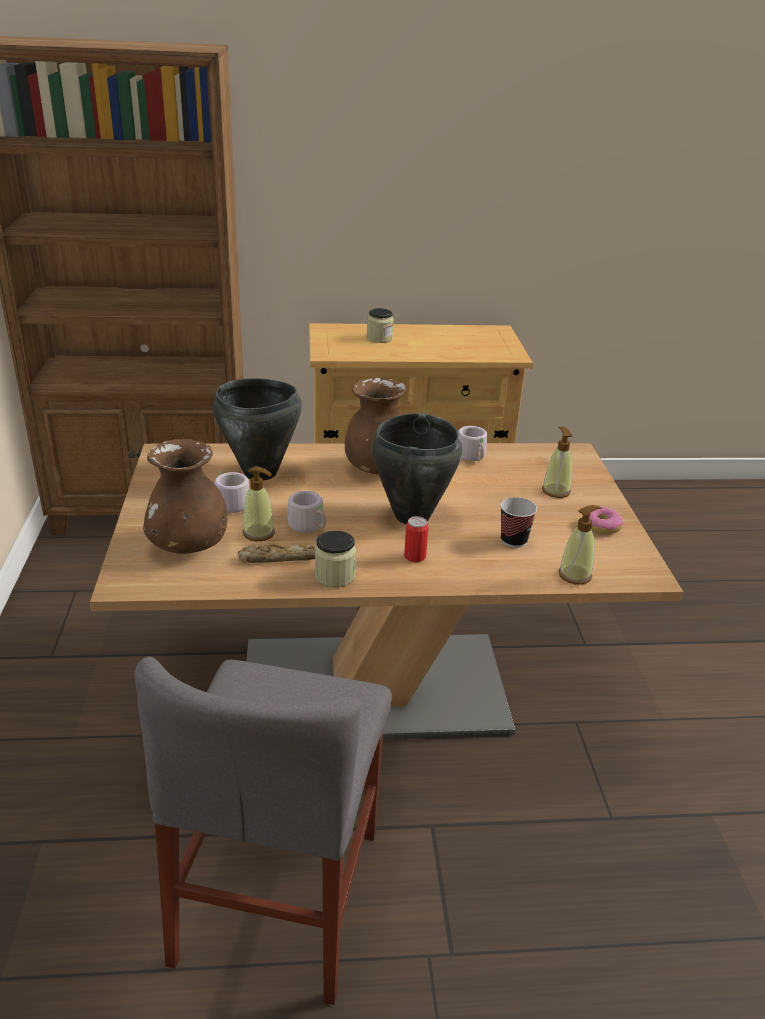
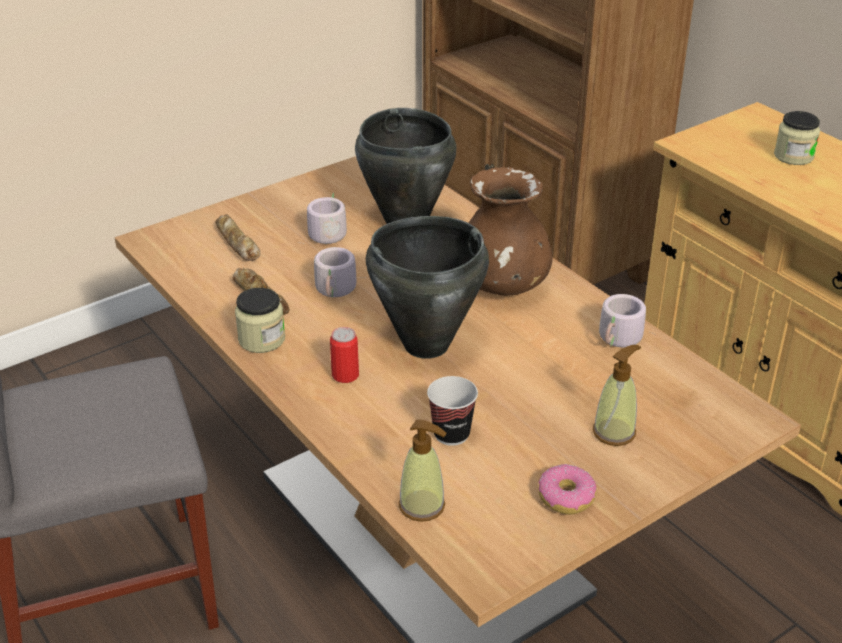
camera: 60 degrees right, 5 degrees up
brown vase [143,439,228,554] -> bread [215,214,260,261]
soap dispenser [243,466,275,541] -> none

